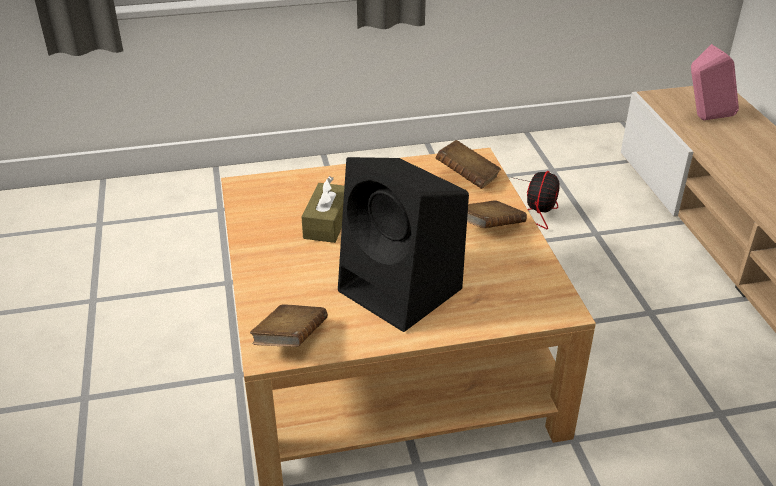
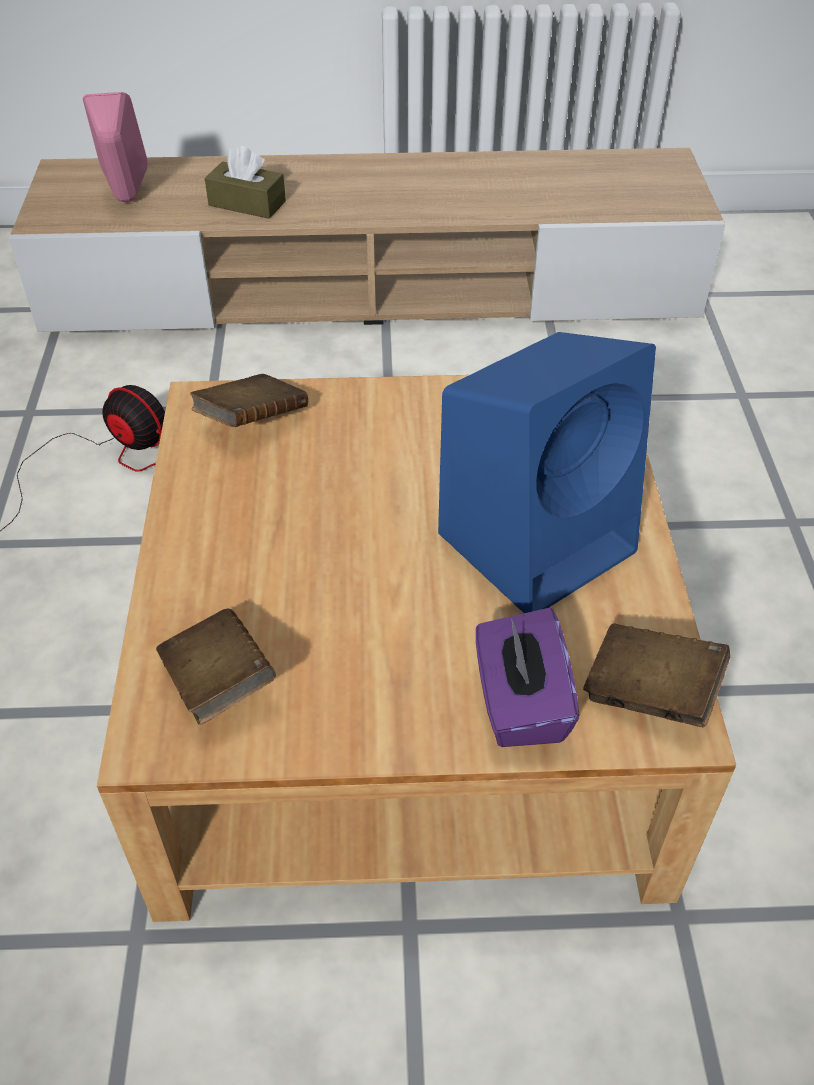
camera: 80 degrees left, 10 degrees up
brown tissue box [301,176,344,243] -> brown tissue box moved to [205,146,286,219]
black speaker [338,157,469,332] -> blue speaker [438,332,656,613]
brown book [467,200,527,228] -> brown book moved to [156,609,276,725]
none -> purple tissue box [476,608,579,747]

